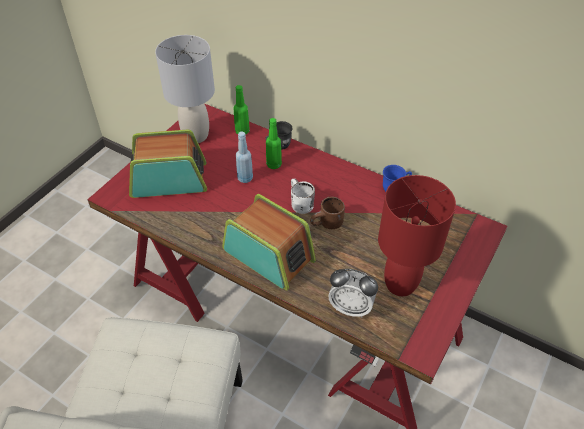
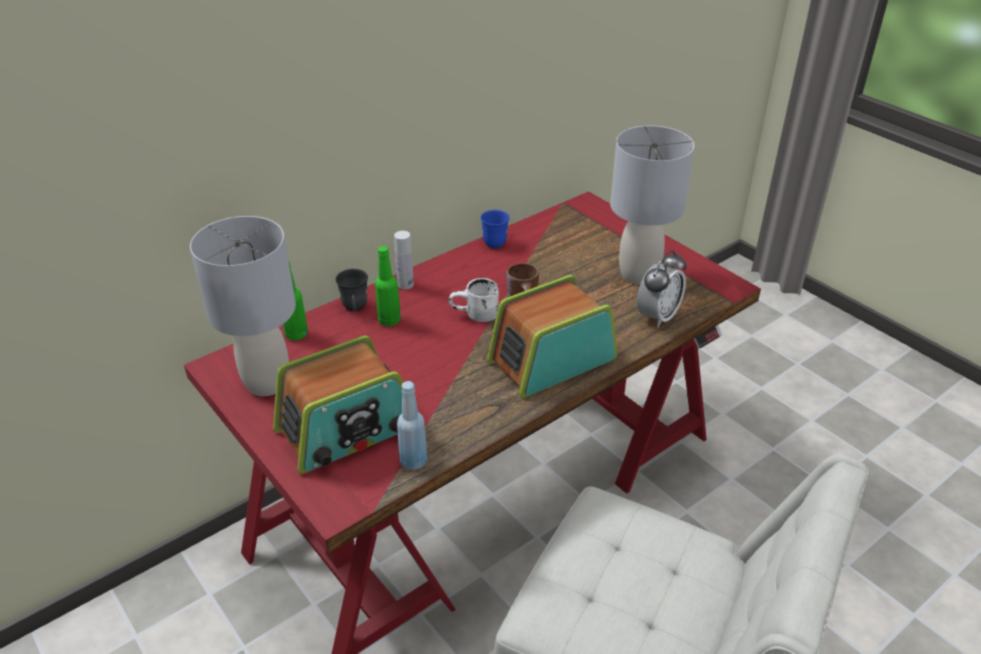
camera: 70 degrees left, 10 degrees down
radio [129,129,207,198] -> radio turned 135 degrees counterclockwise [273,335,403,474]
blue bottle [236,132,253,183] -> blue bottle moved to [397,381,427,470]
red table lamp [378,175,456,296] -> grey table lamp [610,126,695,285]
none -> white bottle [394,231,414,289]

